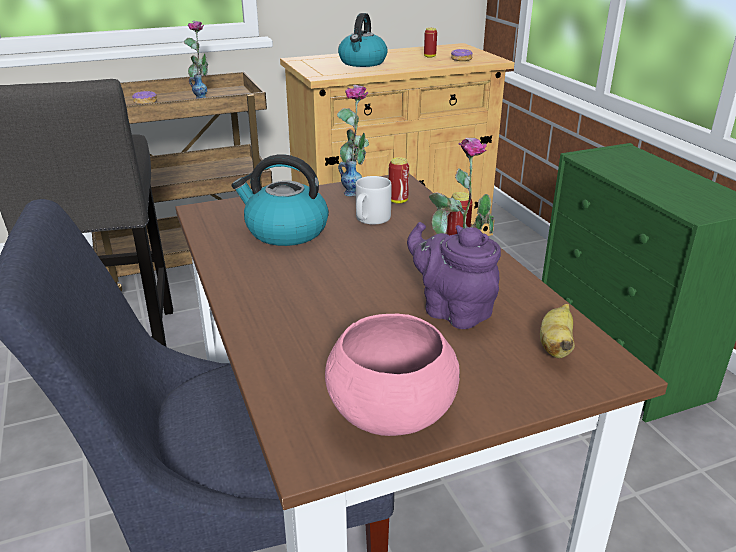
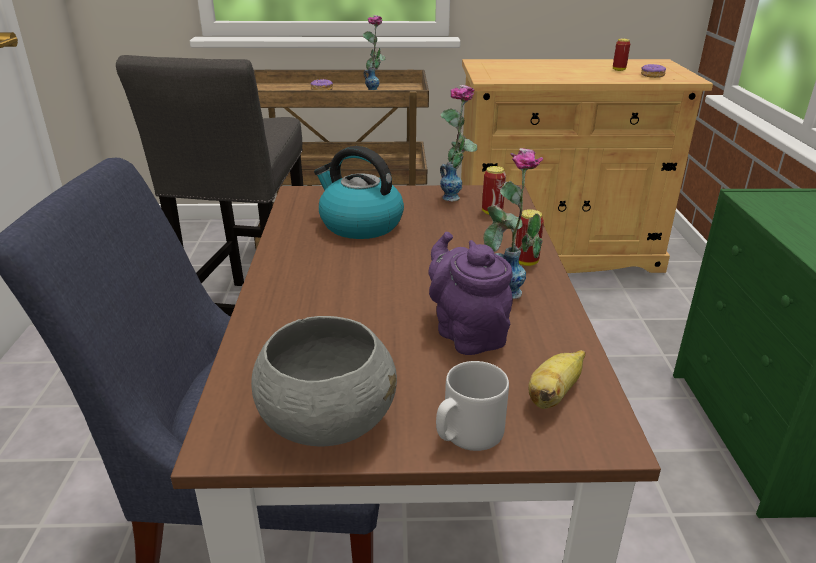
camera: 20 degrees right, 0 degrees up
pink bowl [325,314,460,436] -> grey bowl [251,316,397,447]
kettle [338,13,388,67] -> none
grey mug [356,176,392,225] -> grey mug moved to [436,361,509,451]

